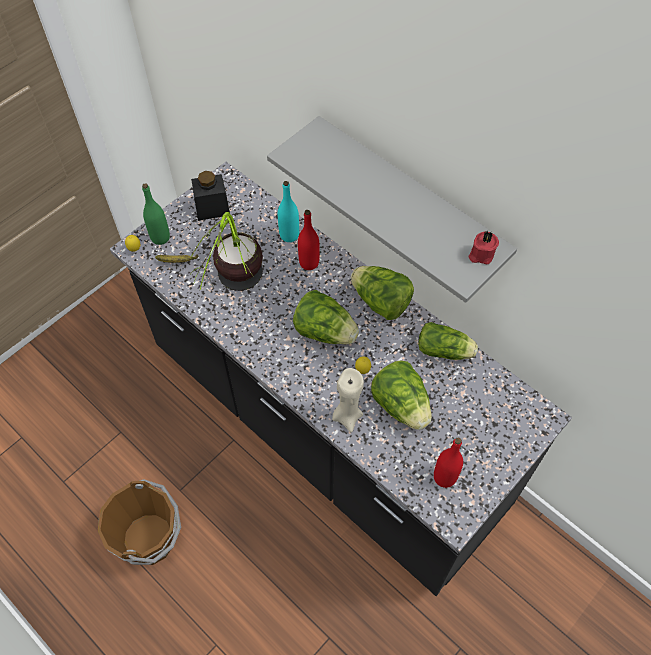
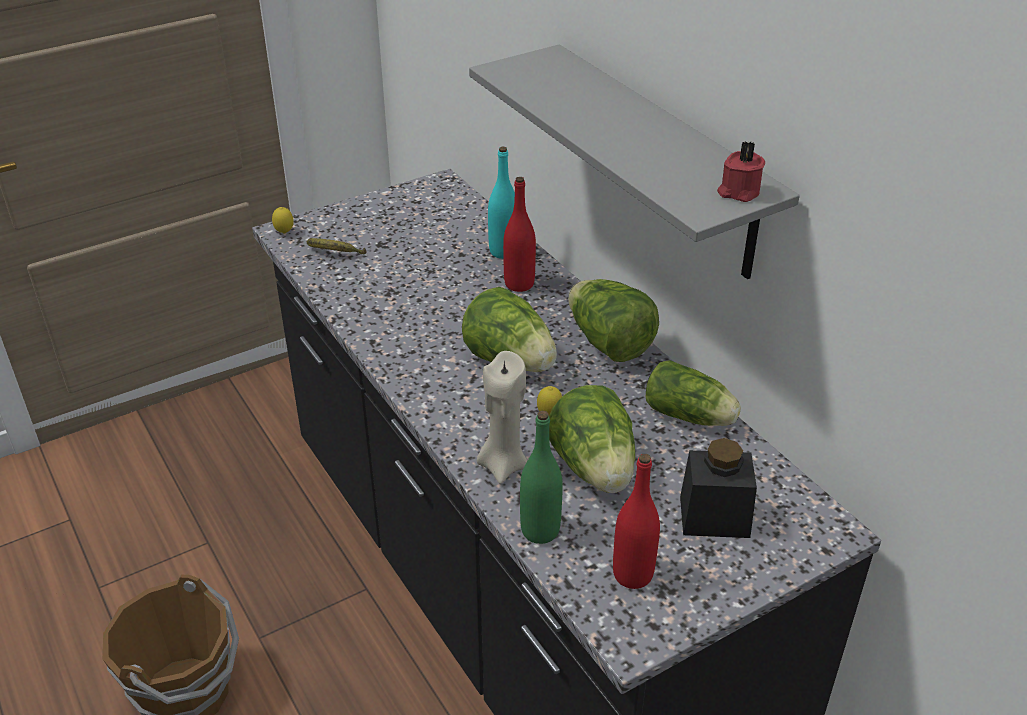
camera: 15 degrees right, 20 degrees down
green bottle [142,183,170,245] -> green bottle moved to [520,411,563,544]
black jar [191,171,230,221] -> black jar moved to [680,438,757,538]
potted plant [191,212,263,291] -> none

